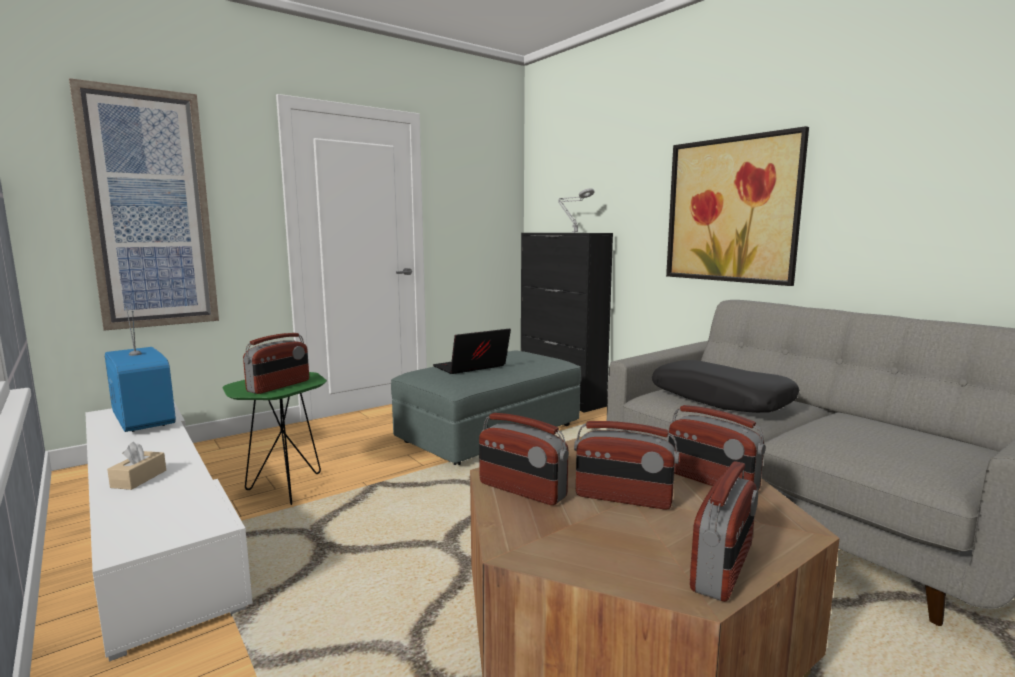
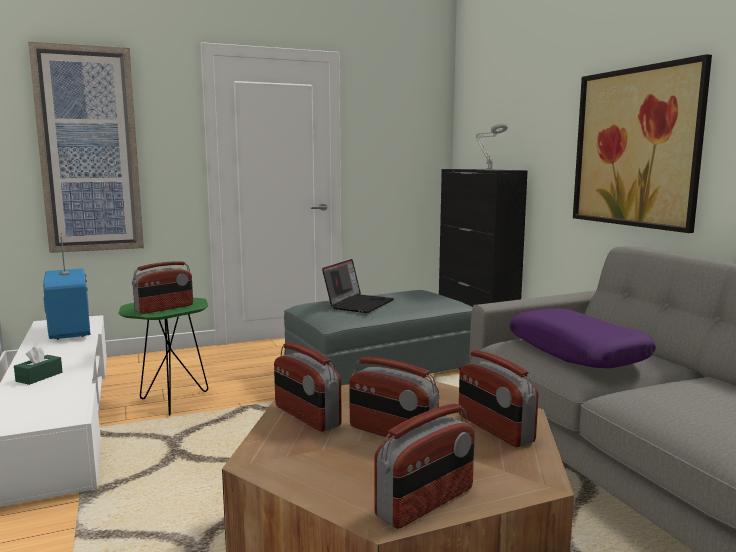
camera: 15 degrees right, 0 degrees up
beige tissue box [107,442,166,490] -> green tissue box [14,346,62,385]
laptop [433,328,511,374] -> laptop turned 135 degrees clockwise [322,259,394,313]
black pillow [652,360,799,413] -> purple pillow [509,308,656,368]

